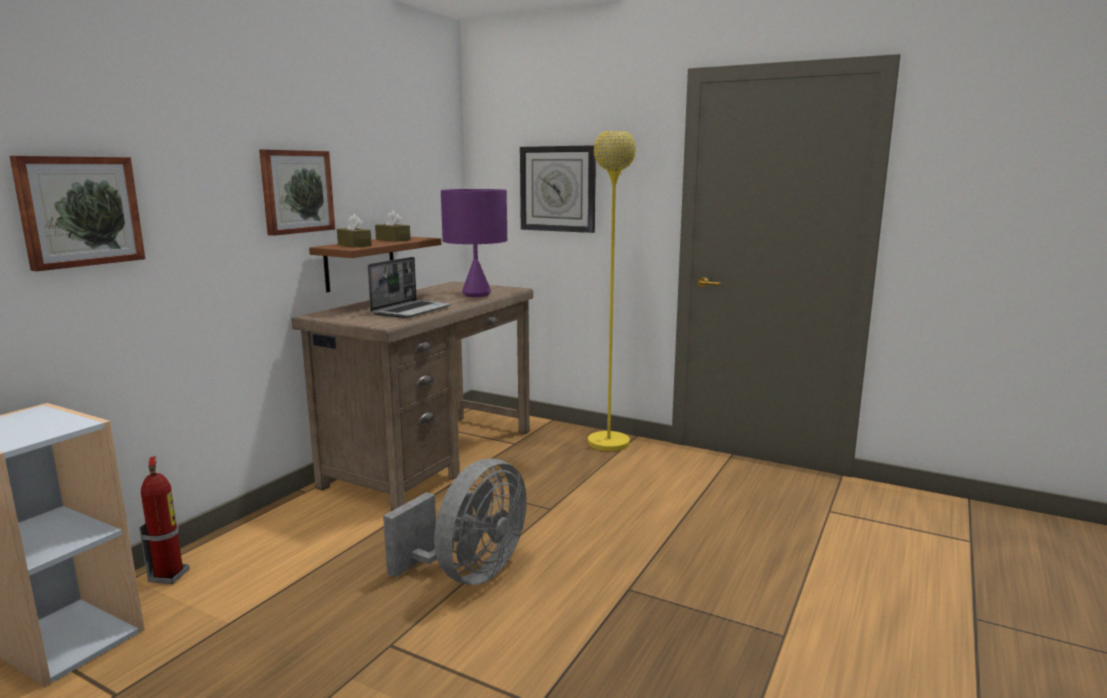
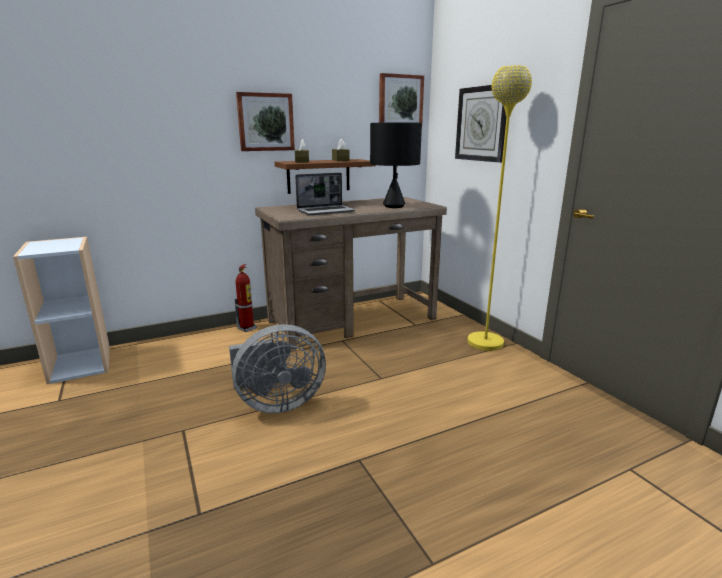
camera: 35 degrees right, 5 degrees up
picture [10,156,145,271] -> picture moved to [379,73,424,123]
fire extinguisher [139,456,189,584] -> fire extinguisher moved to [234,264,257,332]
purple table lamp [441,189,507,297] -> black table lamp [370,122,422,208]

